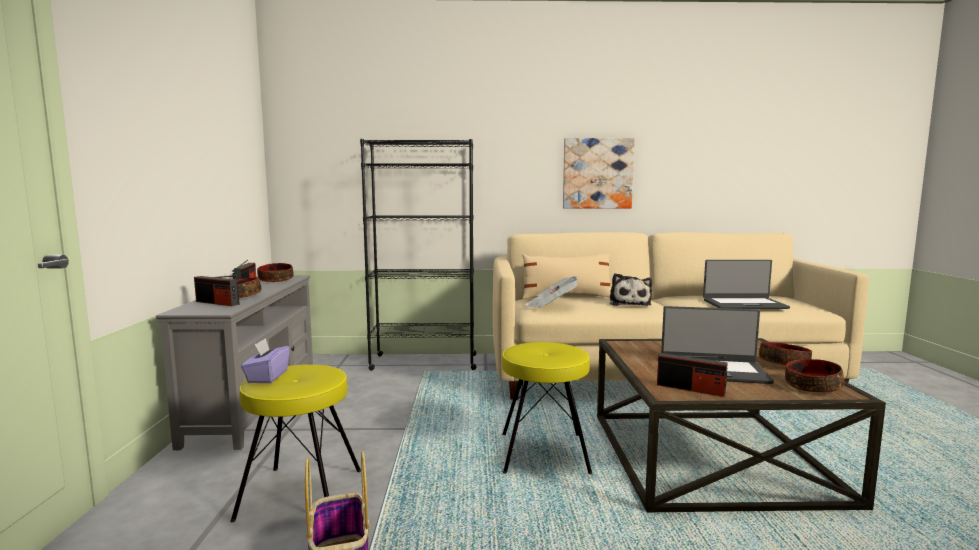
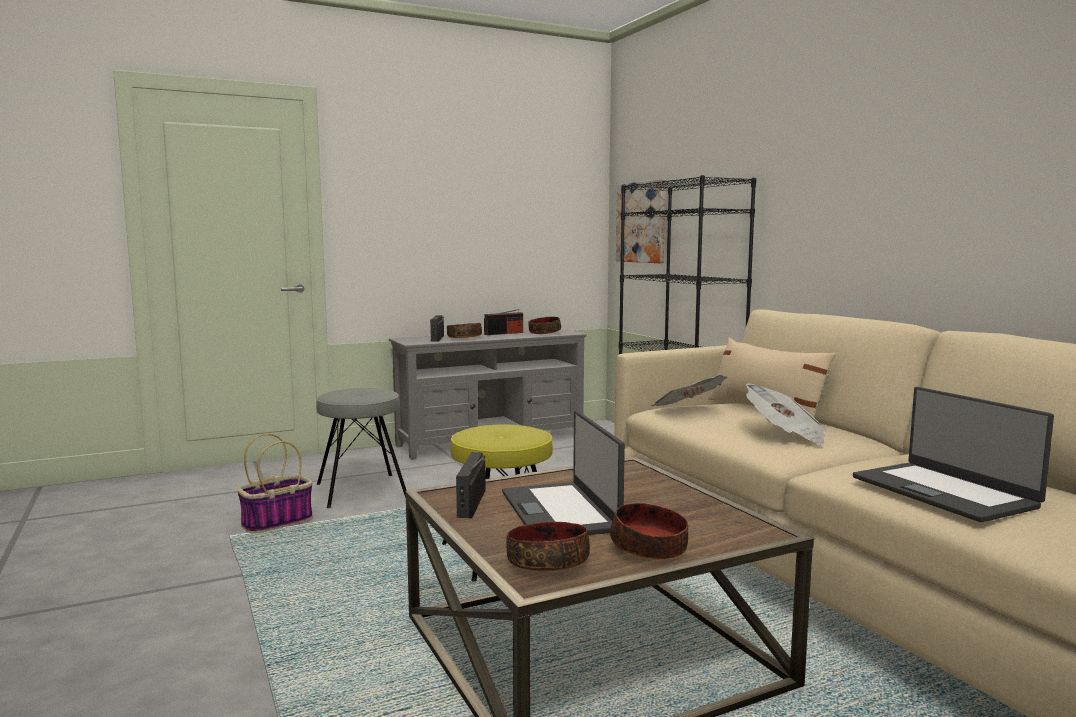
camera: 65 degrees right, 0 degrees up
yellow stool [230,364,361,522] -> grey stool [316,388,407,508]
purple tissue box [241,338,290,383] -> none
picture [563,138,634,208] -> picture moved to [616,179,666,263]
plush toy [610,273,652,306] -> newspaper [746,383,827,446]

